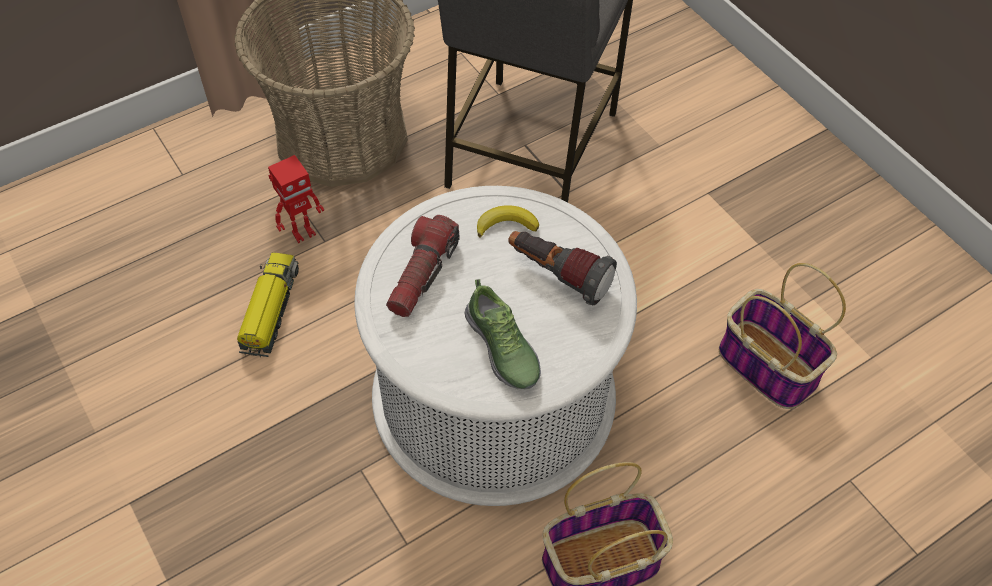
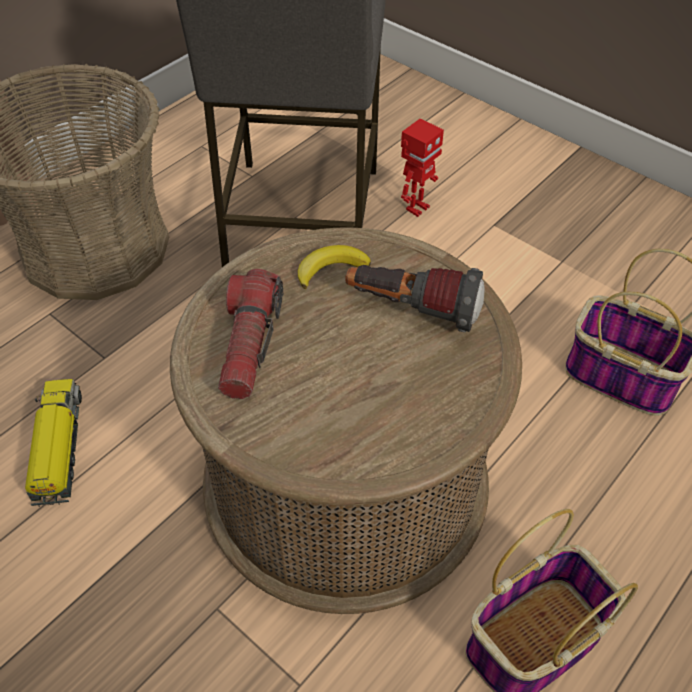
camera: 15 degrees left, 5 degrees down
toy robot [268,155,324,243] -> toy robot moved to [401,118,444,217]
white coffee table [354,186,637,506] -> brown coffee table [170,227,522,614]
shoe [465,279,541,389] -> none

